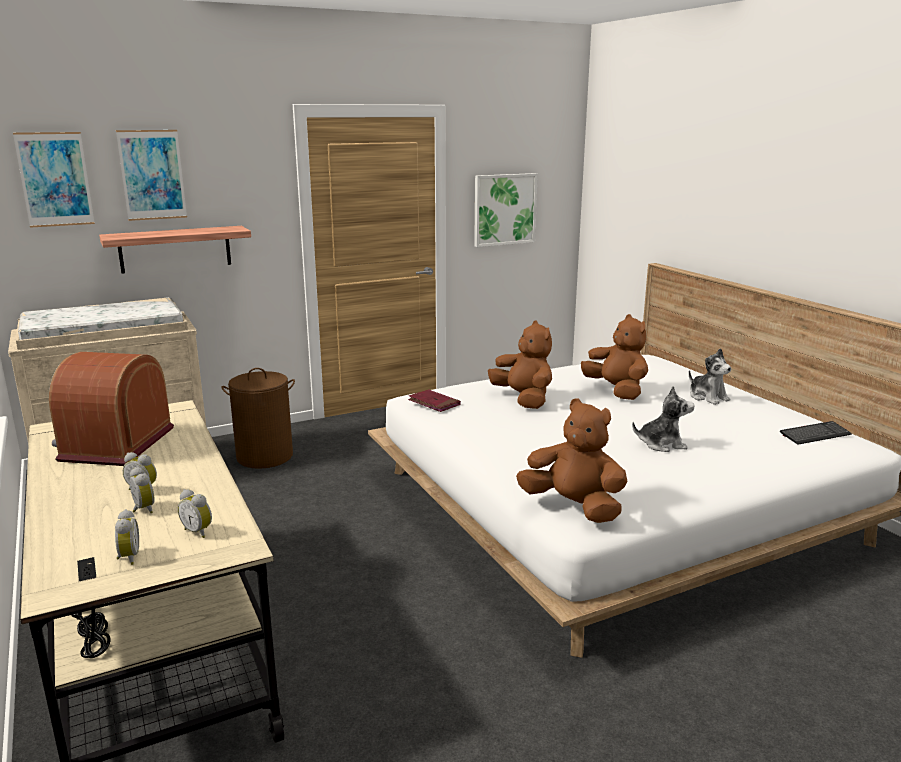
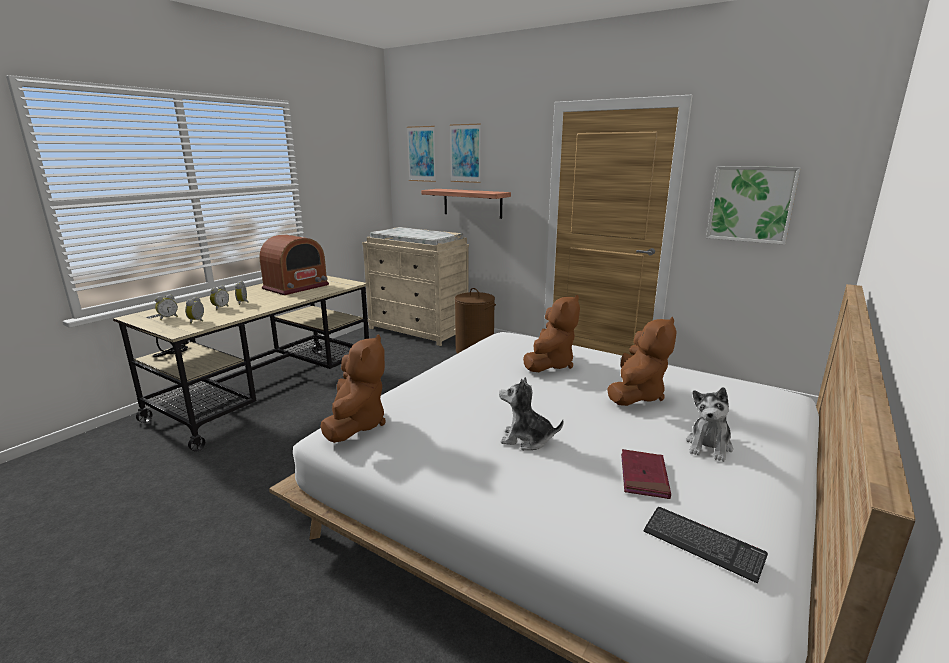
camera: 60 degrees right, 0 degrees up
radio [49,352,174,466] -> radio turned 150 degrees clockwise [259,234,329,295]
red book [408,389,461,412] -> red book moved to [621,449,671,499]
plush toy [632,386,695,452] -> plush toy turned 135 degrees clockwise [499,377,564,450]

